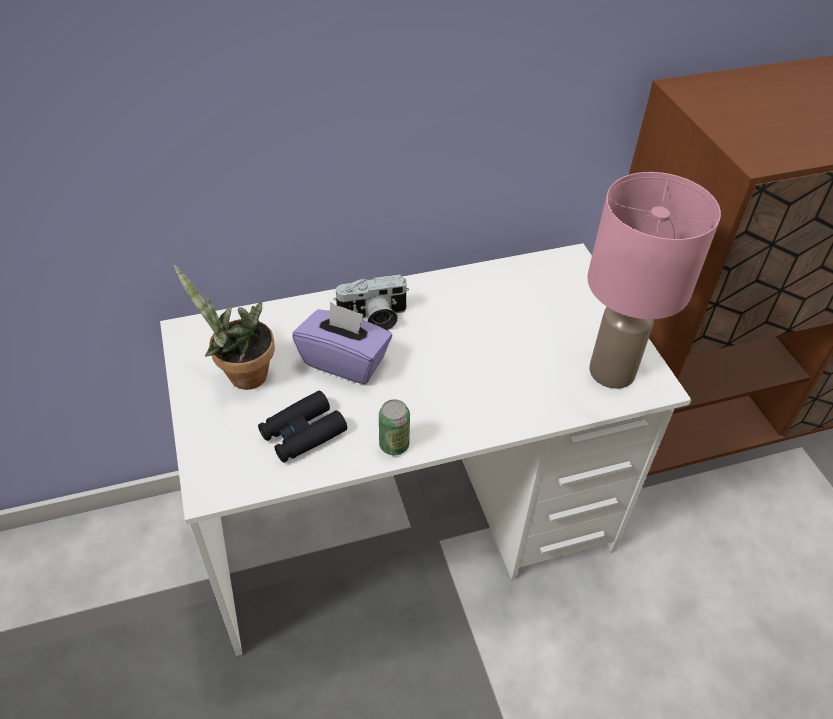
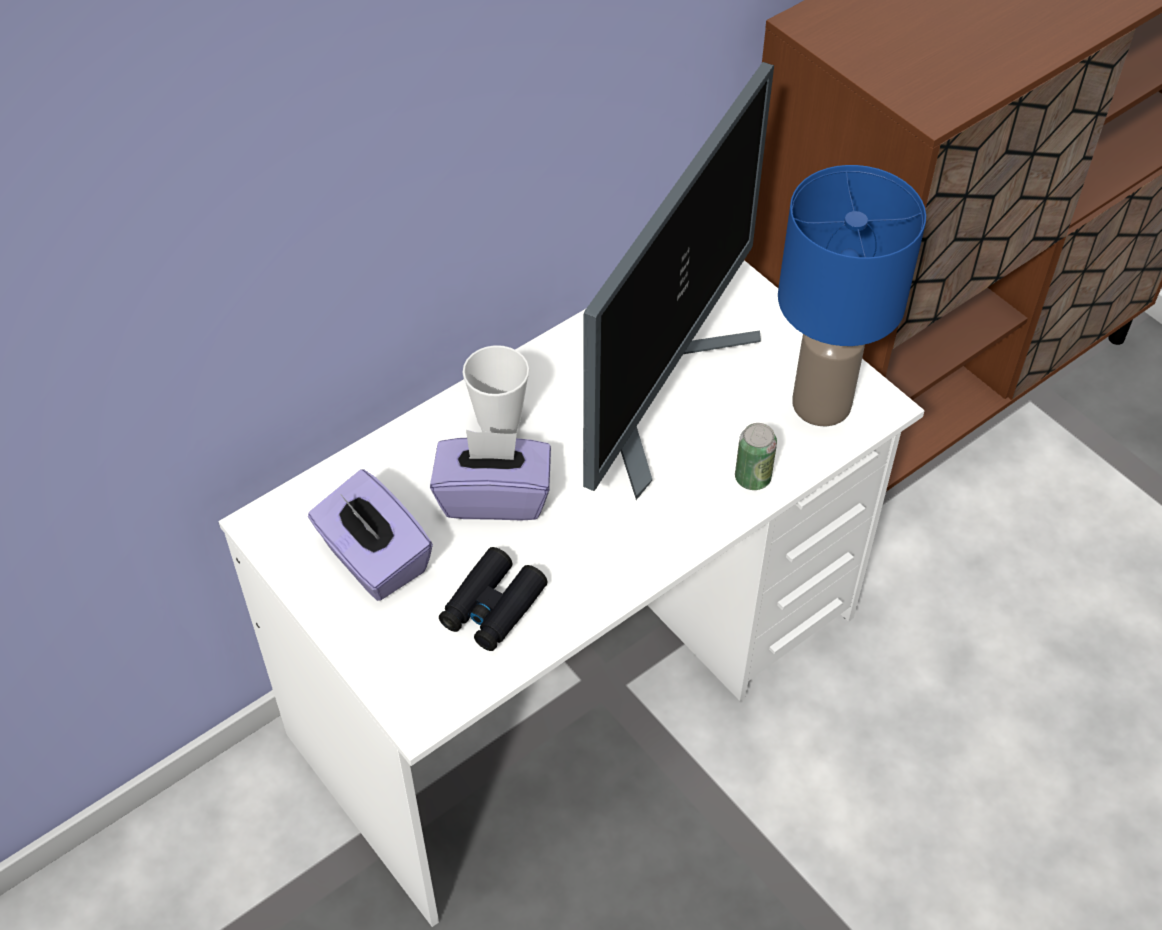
camera: 20 degrees left, 5 degrees up
potted plant [174,265,275,390] -> purple tissue box [308,469,433,601]
camera [333,274,409,330] -> cup [463,345,529,434]
can [379,399,410,455] -> can moved to [735,423,777,490]
pink table lamp [587,172,721,389] -> blue table lamp [778,165,926,426]
none -> monitor [583,62,774,500]

